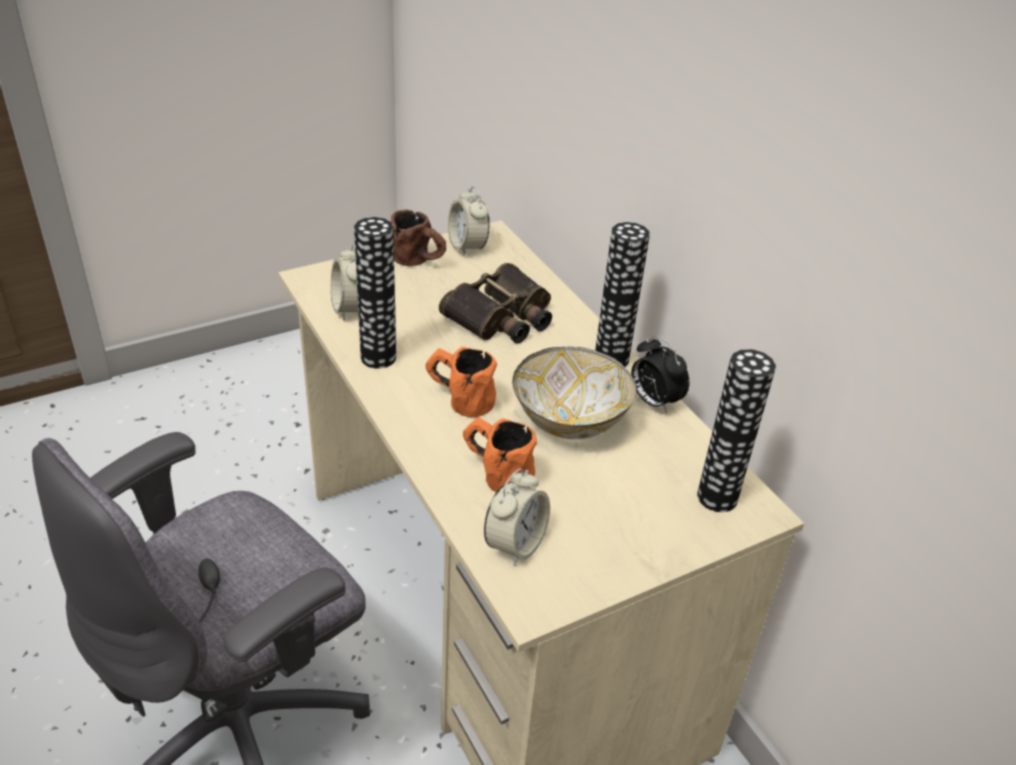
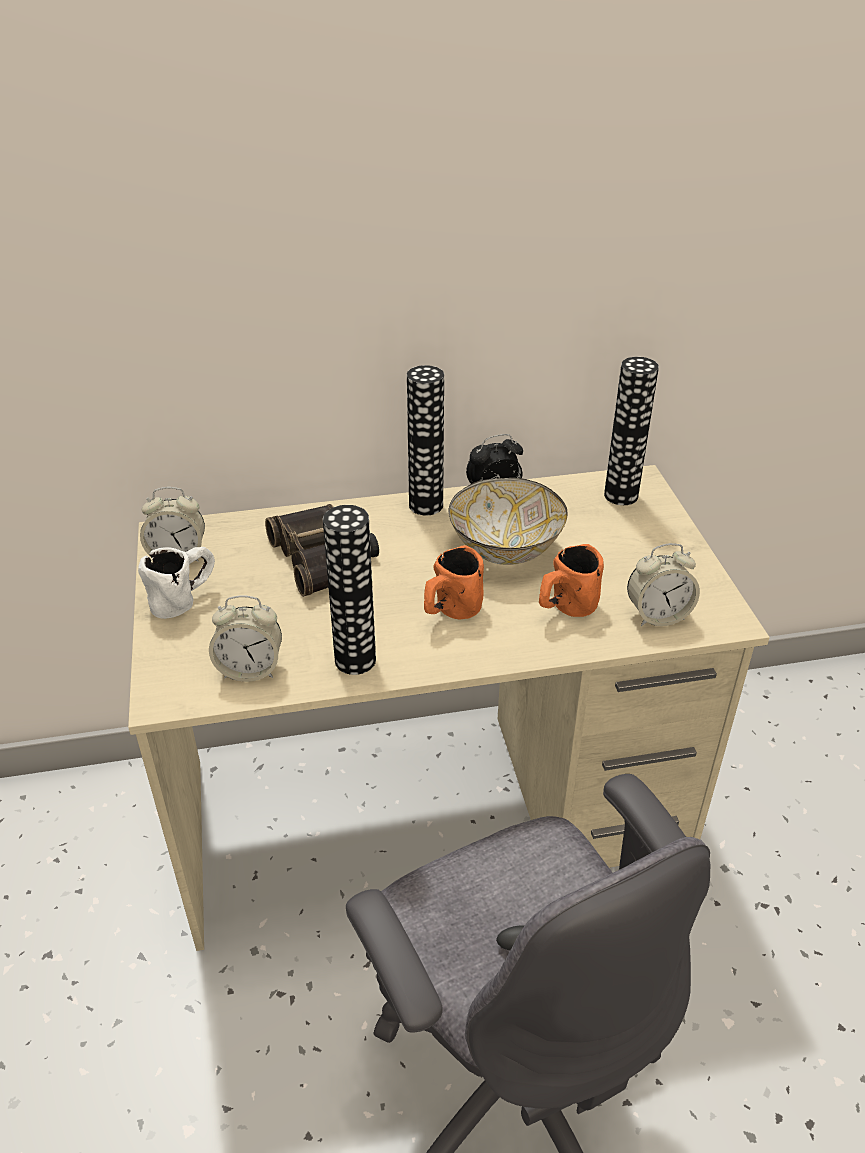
camera: 70 degrees left, 0 degrees up
brown mug [391,209,446,266] -> white mug [138,547,215,619]
alarm clock [484,468,550,566] -> alarm clock turned 120 degrees clockwise [627,543,700,626]

